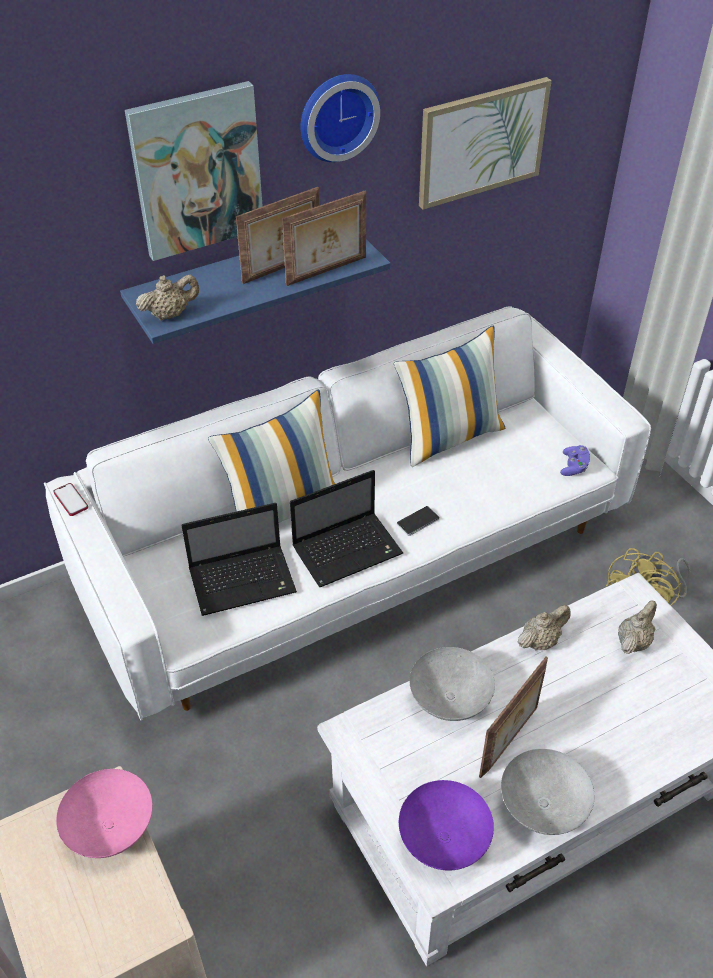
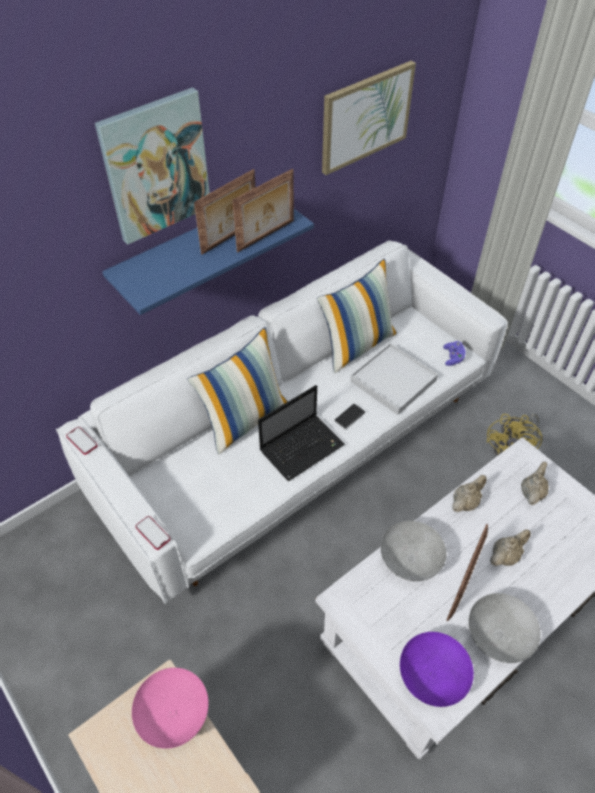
camera: 10 degrees left, 5 degrees up
beige teapot [136,275,199,320] -> beige teapot moved to [490,530,531,566]
laptop [181,503,297,616] -> none
wall clock [301,74,380,162] -> none
none -> phone [136,516,170,550]
none -> white tray [350,343,438,415]

